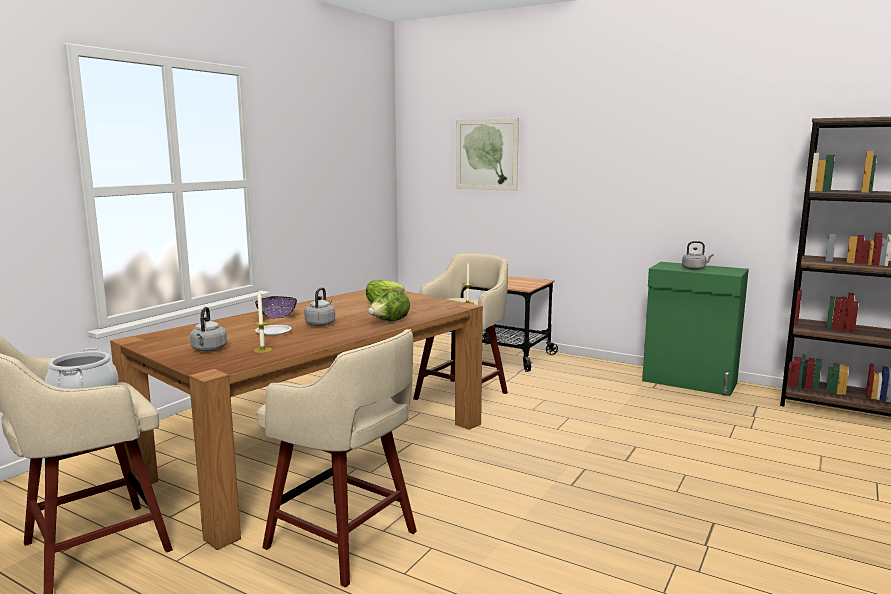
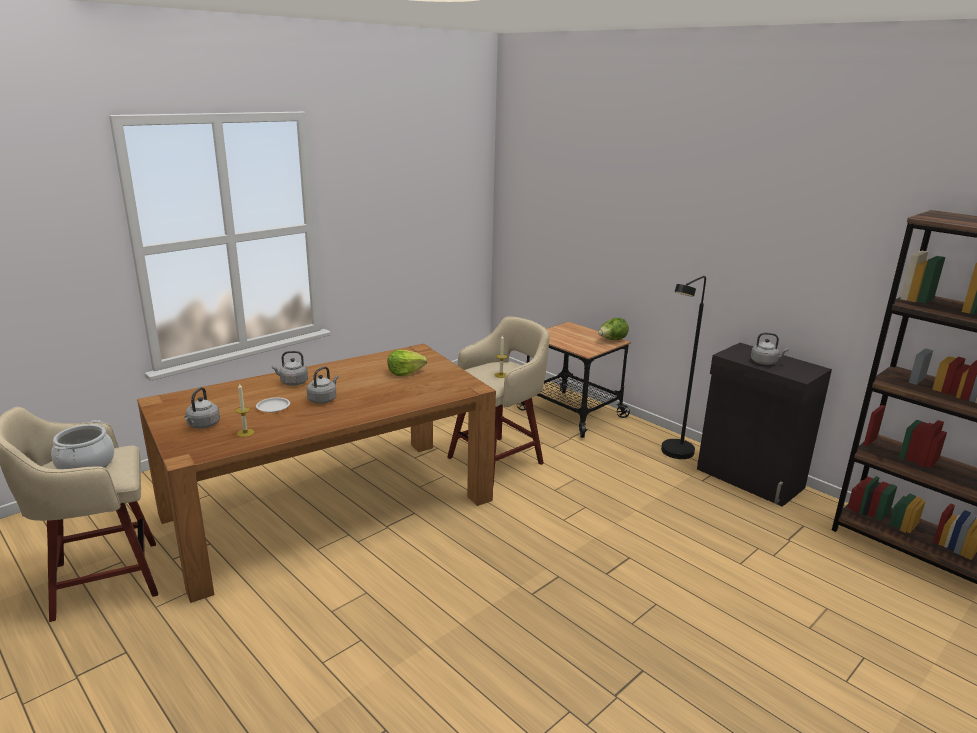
camera: 15 degrees right, 10 degrees up
purple bowl [255,296,297,319] -> grey kettle [271,351,308,386]
beige stool [257,329,417,588] -> none
lettuce [368,290,410,321] -> lettuce moved to [598,318,629,340]
picture [456,118,519,191] -> none
green cabinet [642,262,749,396] -> black cabinet [697,343,832,506]
none -> black floor lamp [661,276,706,459]

